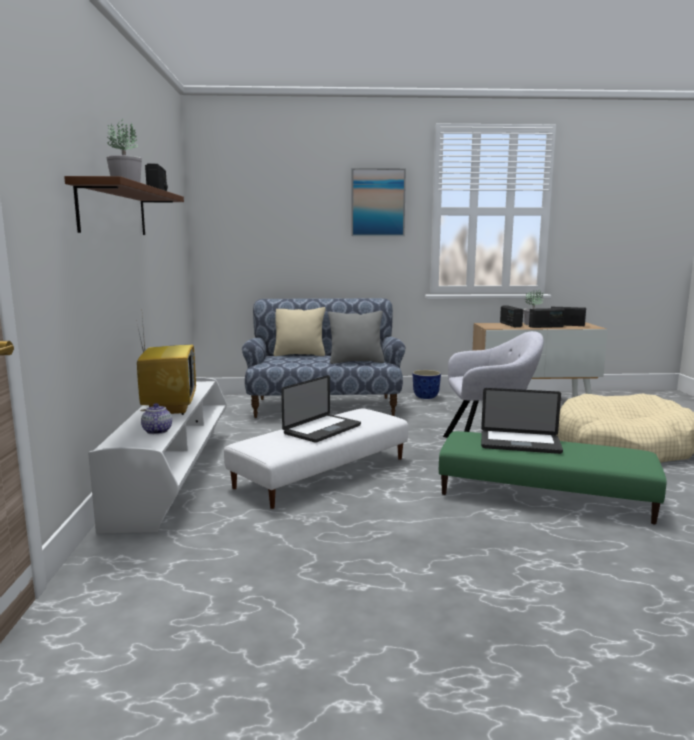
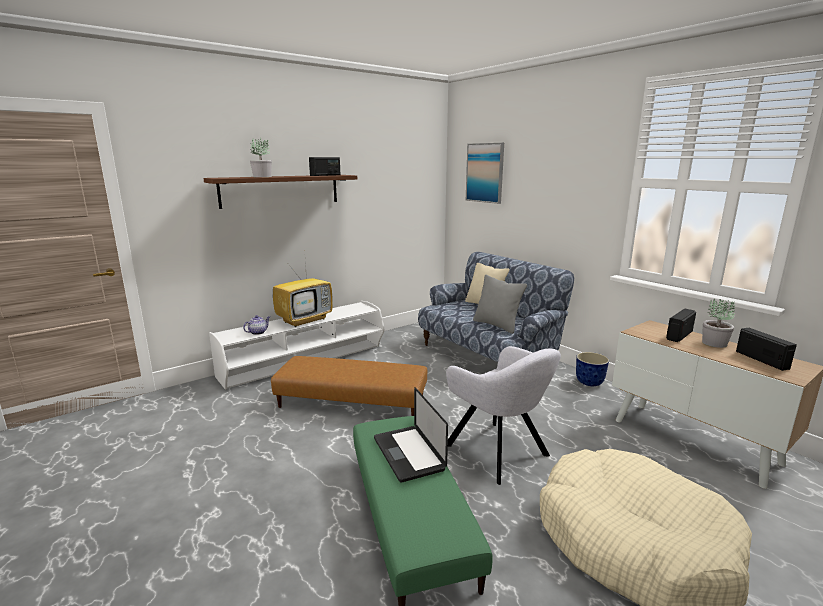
camera: 55 degrees right, 5 degrees up
white ottoman [224,409,409,509] -> brown ottoman [271,356,427,416]
laptop [281,375,361,443] -> none
picture [351,168,406,236] -> picture moved to [466,143,504,204]
radio [529,308,565,328] -> none

